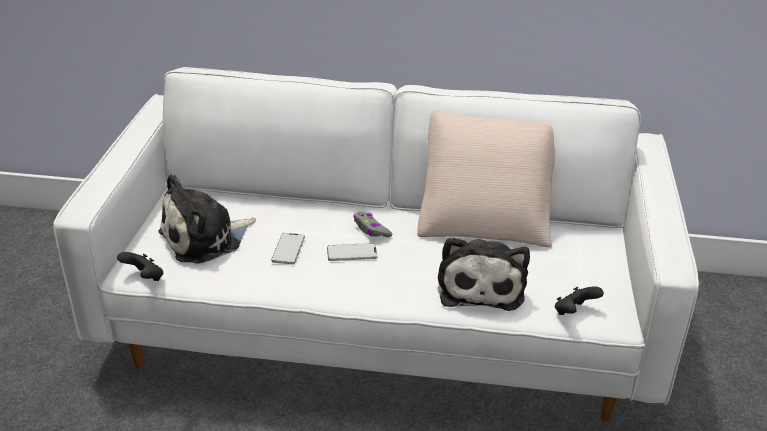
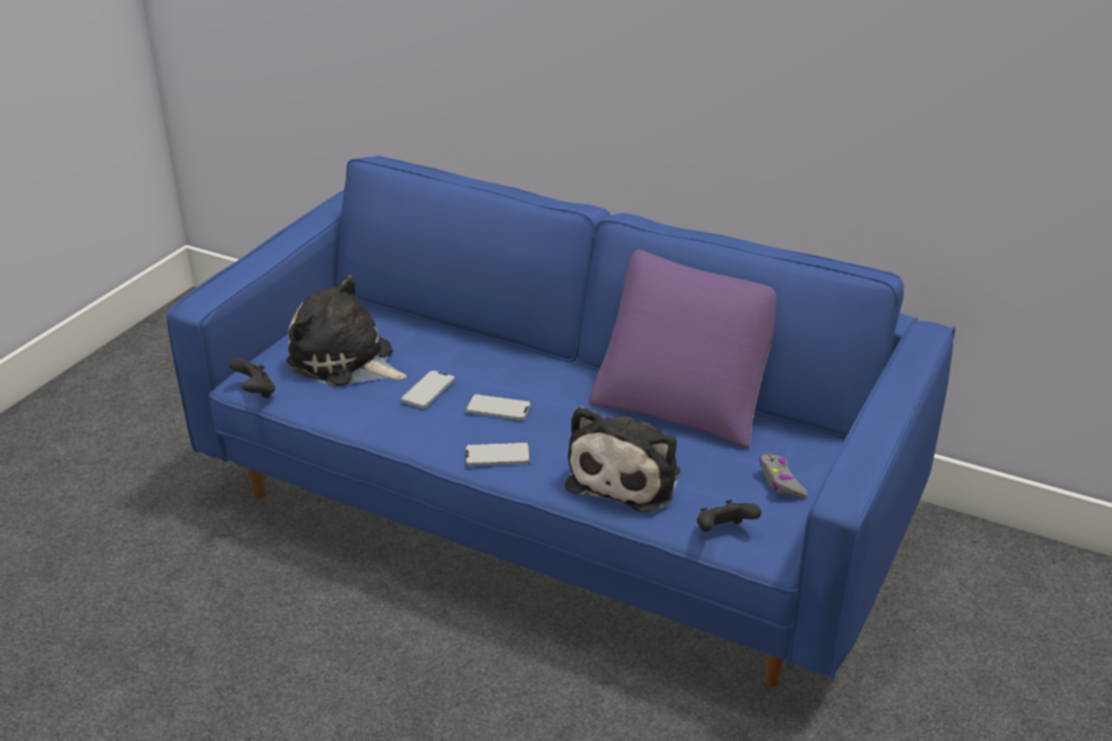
camera: 20 degrees right, 0 degrees up
white sofa [53,67,699,422] -> blue sofa [166,156,955,687]
plush toy [158,174,256,264] -> plush toy turned 45 degrees clockwise [286,275,406,386]
grey game controller [353,212,392,237] -> grey game controller moved to [759,454,808,498]
beige pillow [417,110,555,248] -> purple pillow [589,250,776,448]
none -> phone [466,442,530,466]

